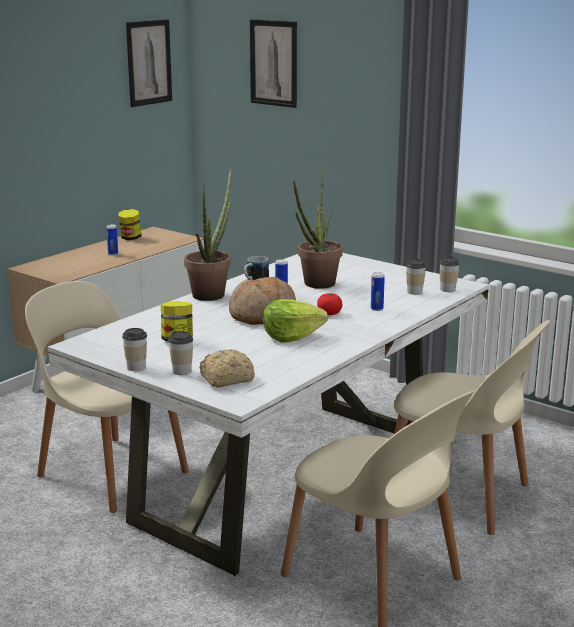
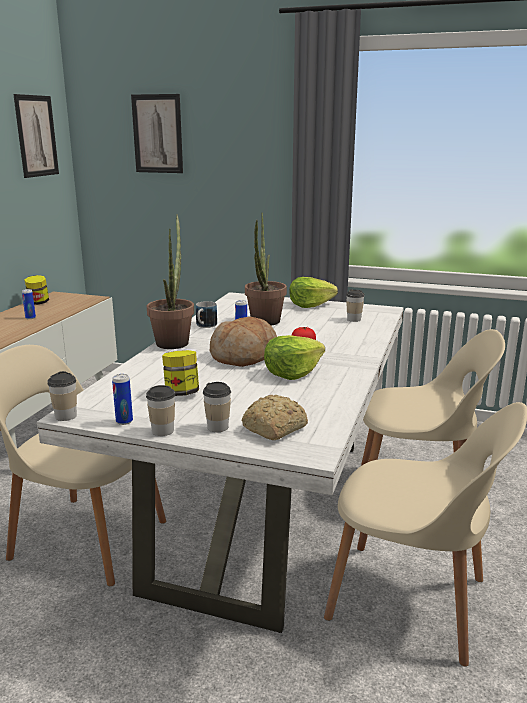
camera: 20 degrees left, 0 degrees up
can [371,272,385,311] -> can moved to [112,374,133,425]
cup [439,256,460,292] -> cup moved to [47,371,77,421]
none -> lettuce [289,277,338,308]

